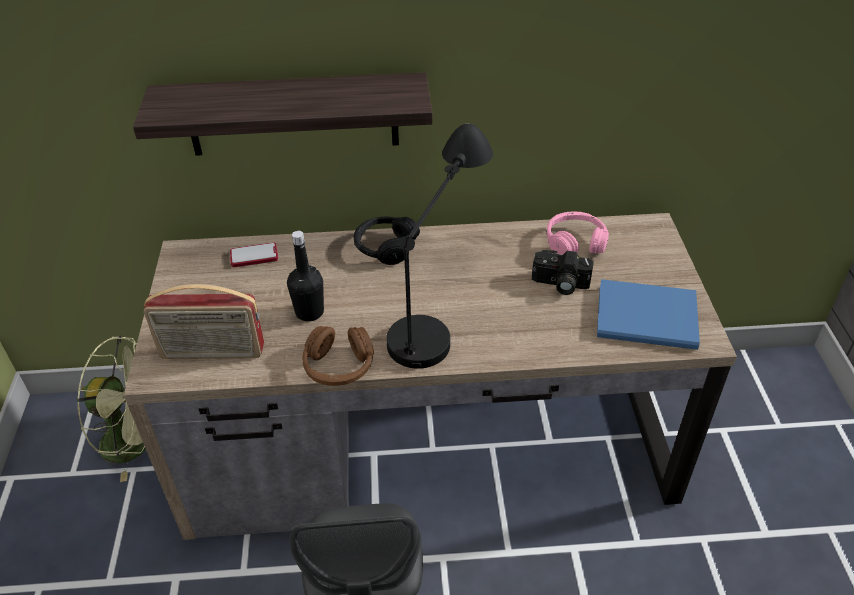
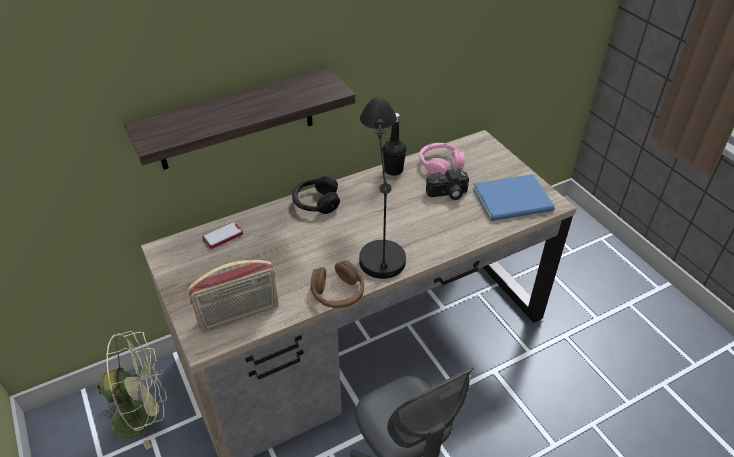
camera: 25 degrees left, 0 degrees up
black bottle [287,231,324,321] -> black bottle moved to [383,113,406,176]

